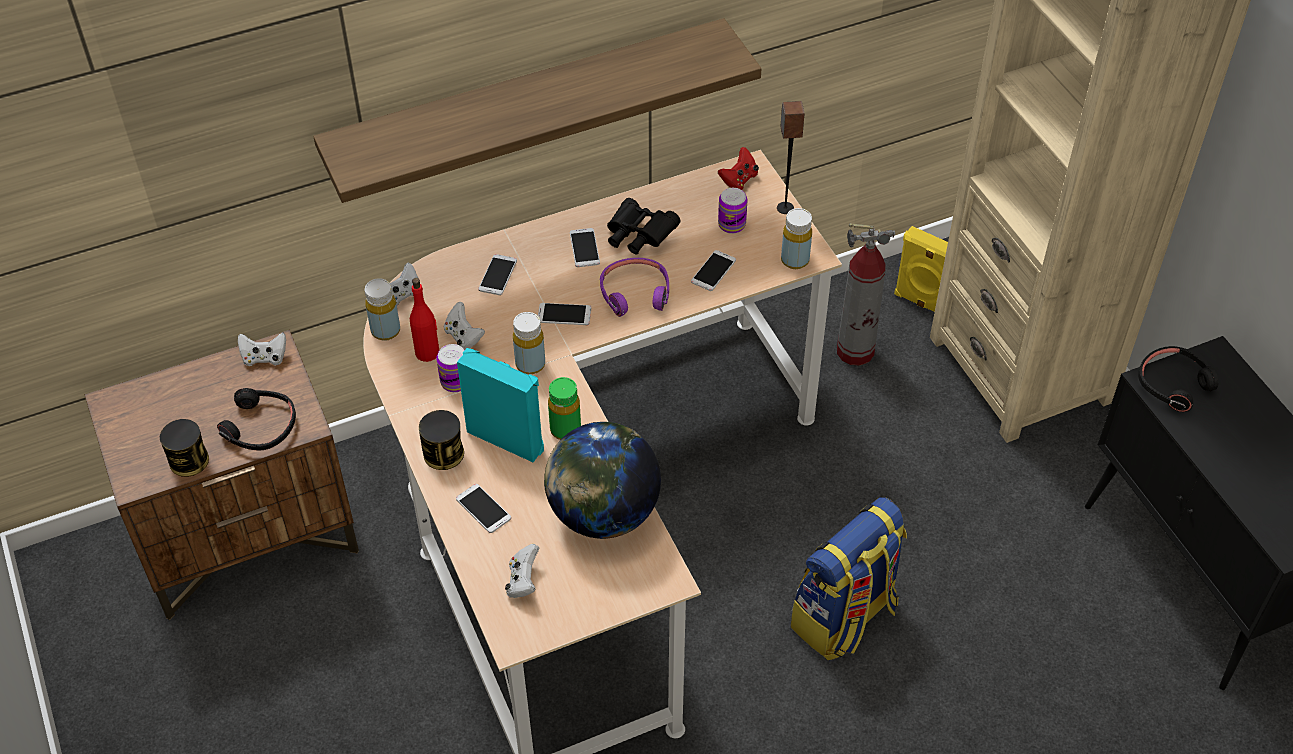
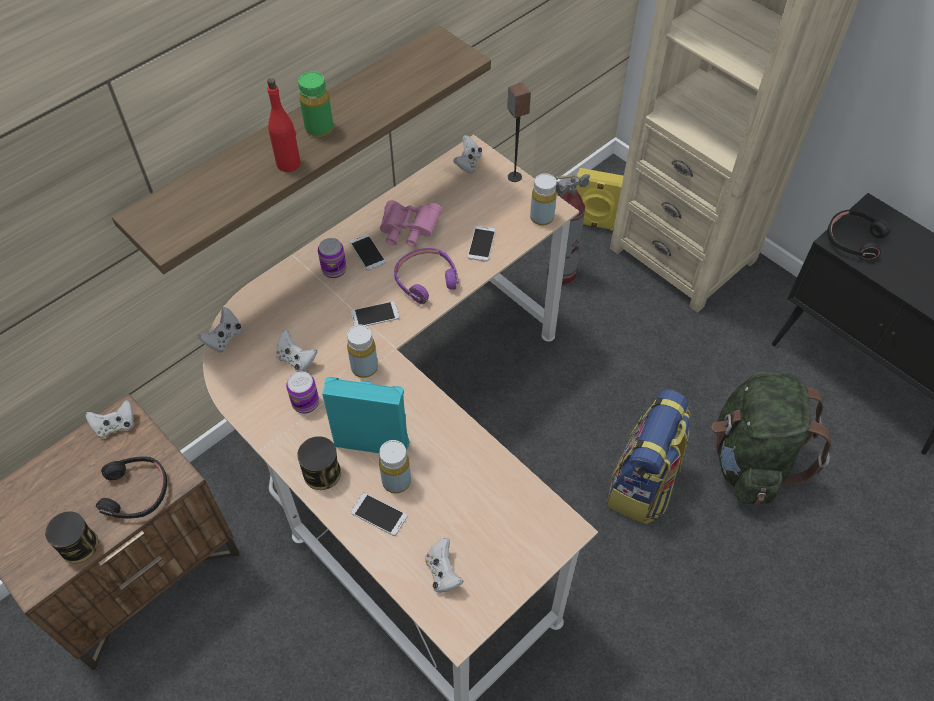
camera: 20 degrees left, 5 degrees up
yellow bottle [365,278,400,341] -> yellow bottle moved to [379,440,411,494]
red bottle [410,278,439,362] -> red bottle moved to [267,78,301,172]
phone [478,254,517,295] -> none
globe [544,422,661,539] -> none
green bottle [548,377,581,440] -> green bottle moved to [298,71,333,137]
black binoculars [607,198,680,254] -> pink binoculars [380,200,442,247]
red game controller [718,147,759,190] -> white game controller [453,135,482,173]
can [718,188,747,234] -> can moved to [318,238,346,278]
none -> green backpack [711,371,831,505]

